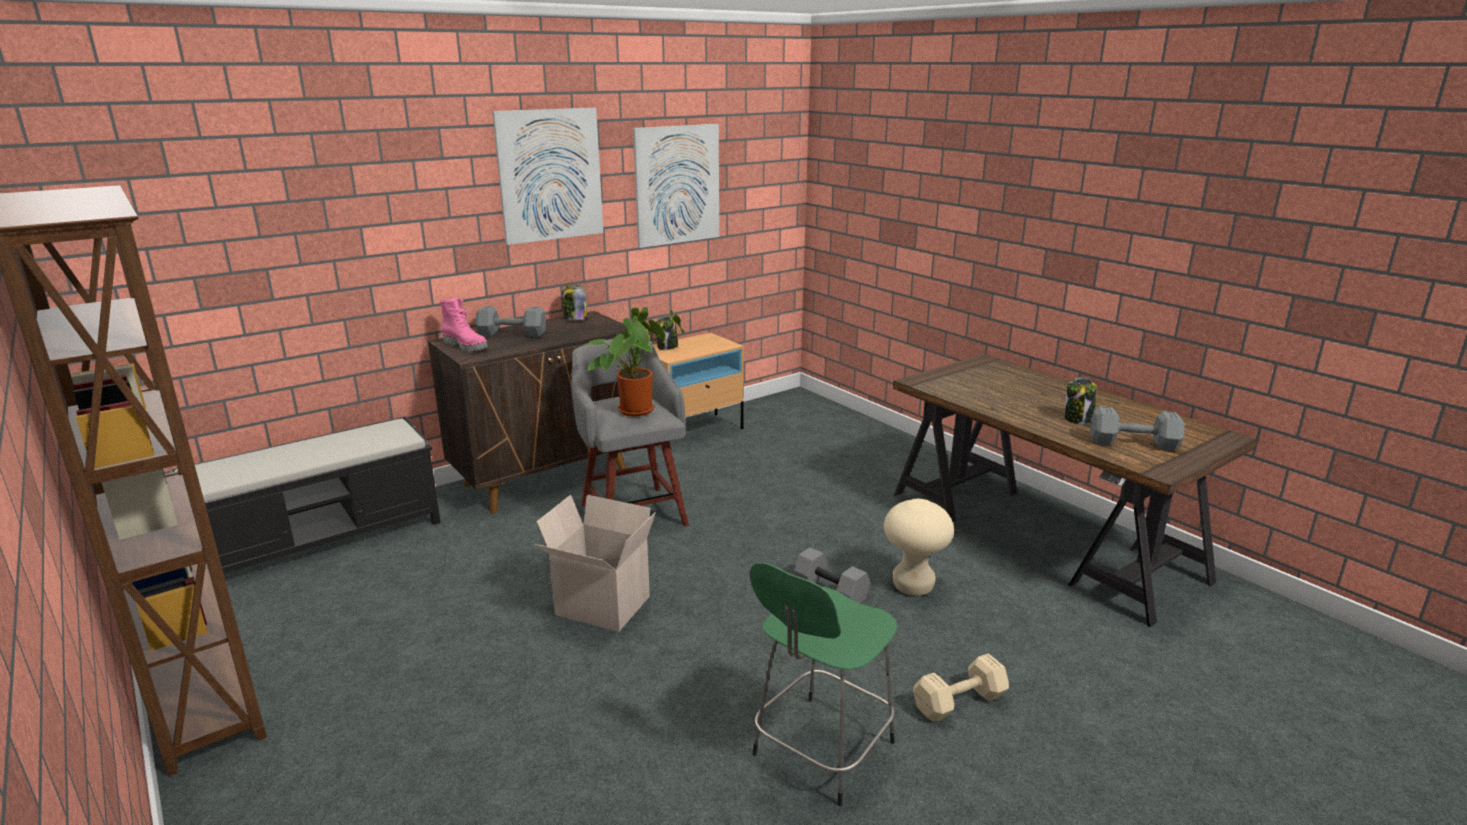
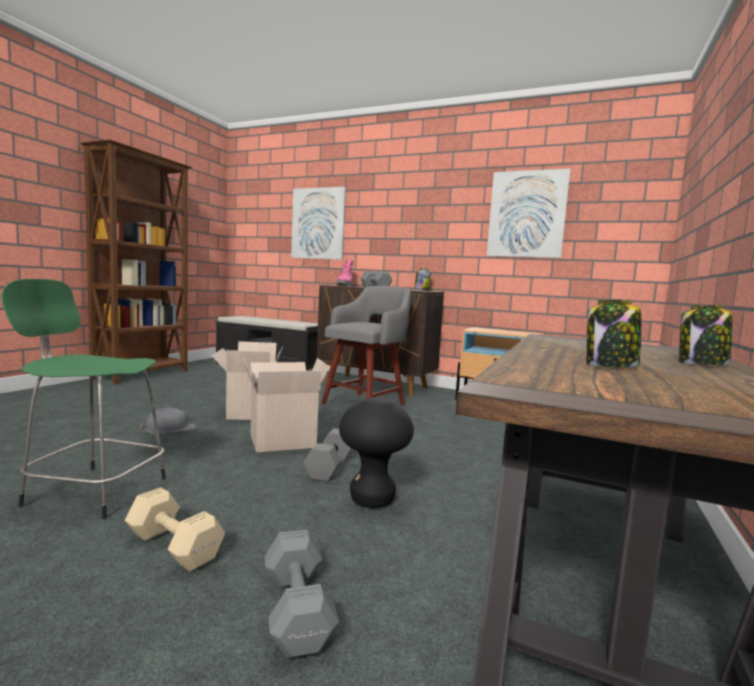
camera: 60 degrees right, 15 degrees down
picture [492,108,603,245] -> picture moved to [291,187,346,260]
potted plant [587,307,684,416] -> none
jar [656,316,678,350] -> jar moved to [679,305,732,365]
beige stool [884,499,954,596] -> black stool [339,397,414,508]
grey dumbbell [1090,406,1185,451] -> grey dumbbell moved to [264,530,339,658]
none -> grey hard hat [140,407,196,433]
none -> cardboard box [243,358,329,453]

